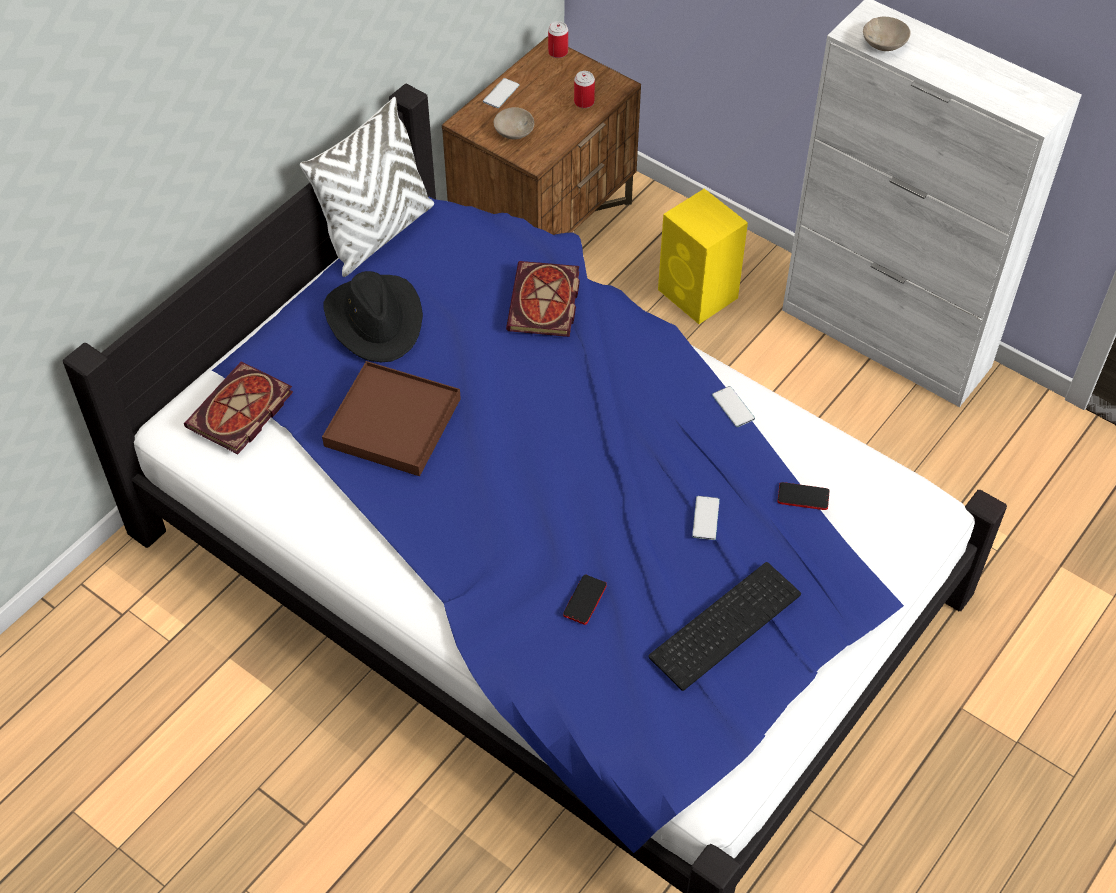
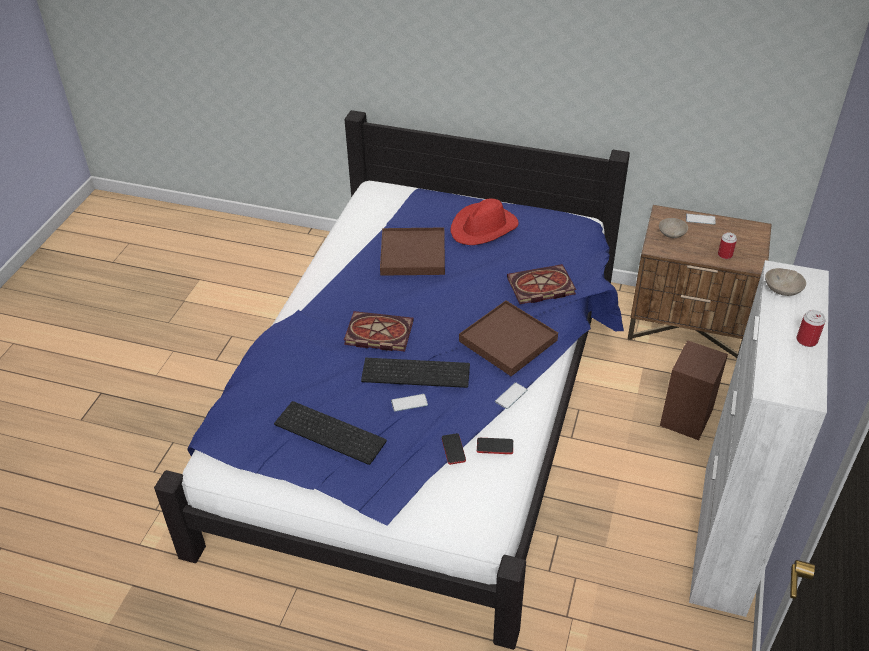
camera: 70 degrees right, 10 degrees down
book [184,361,293,454] -> book moved to [344,311,413,352]
white pillow [300,97,434,277] -> none
black hat [323,271,423,362] -> red hat [451,199,519,245]
can [548,21,568,58] -> can moved to [796,310,825,347]
phone [563,574,607,625] -> phone moved to [477,438,513,454]
yellow speaker [658,189,748,324] -> brown speaker [660,340,728,440]
none -> keyboard [361,358,470,388]
none -> brown tray [459,301,558,376]

